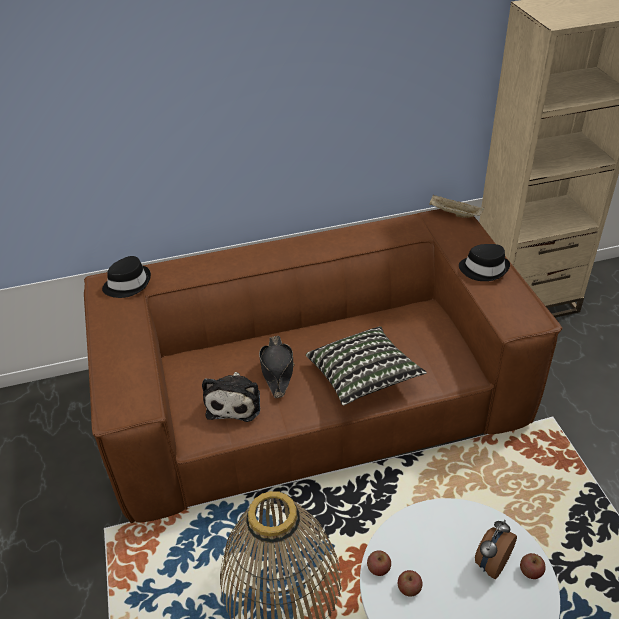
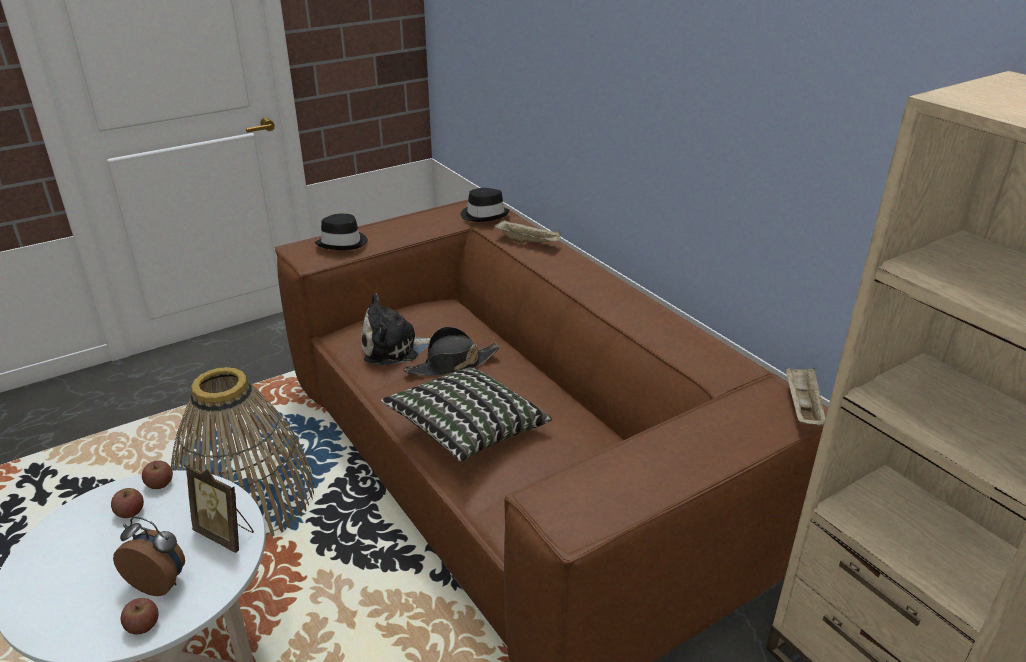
camera: 70 degrees right, 10 degrees down
black hat [459,244,510,281] -> black hat moved to [315,214,368,250]
none -> picture frame [186,464,254,553]
none -> beige tray [494,220,561,244]

